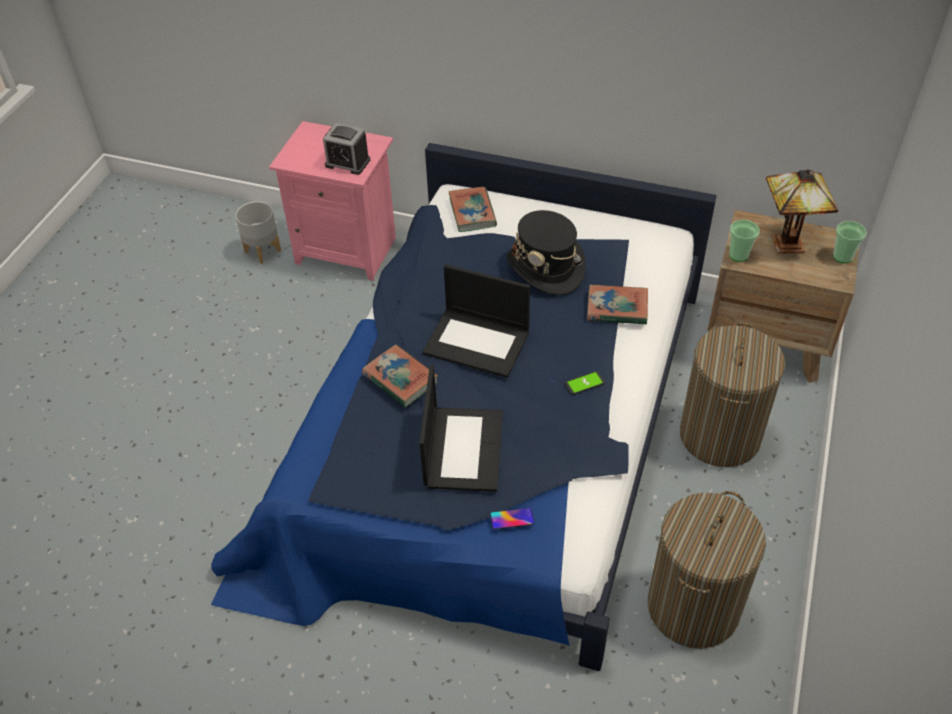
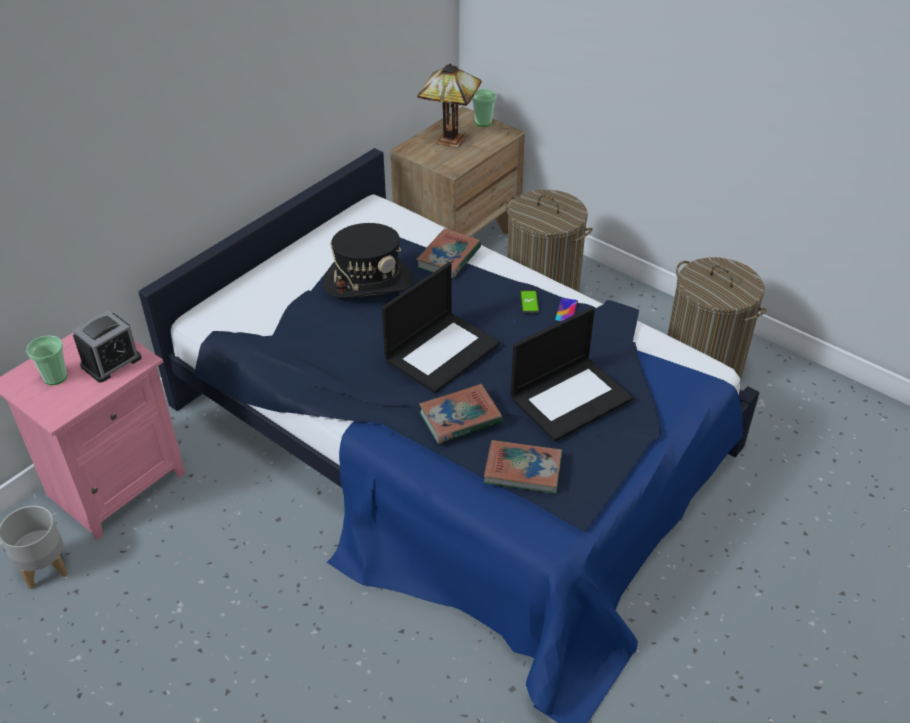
camera: 70 degrees left, 5 degrees down
laptop [419,365,503,492] -> laptop turned 120 degrees clockwise [511,307,633,442]
book [449,187,497,232] -> book moved to [484,440,562,494]
phone [490,508,534,530] -> phone moved to [555,298,578,322]
cup [729,220,760,262] -> cup moved to [26,335,67,385]

